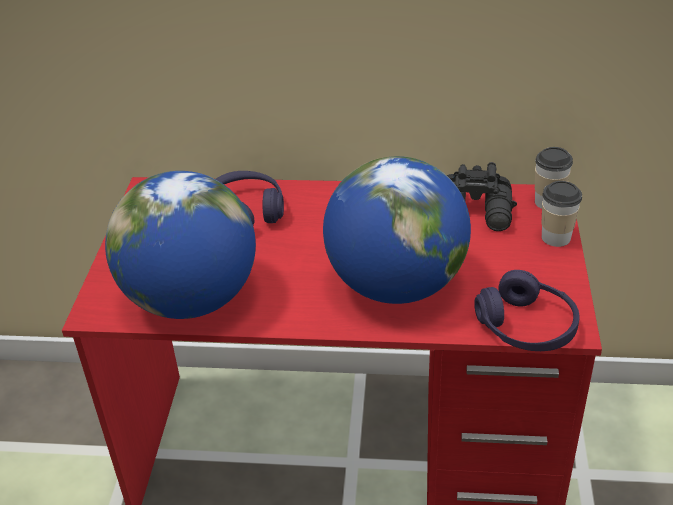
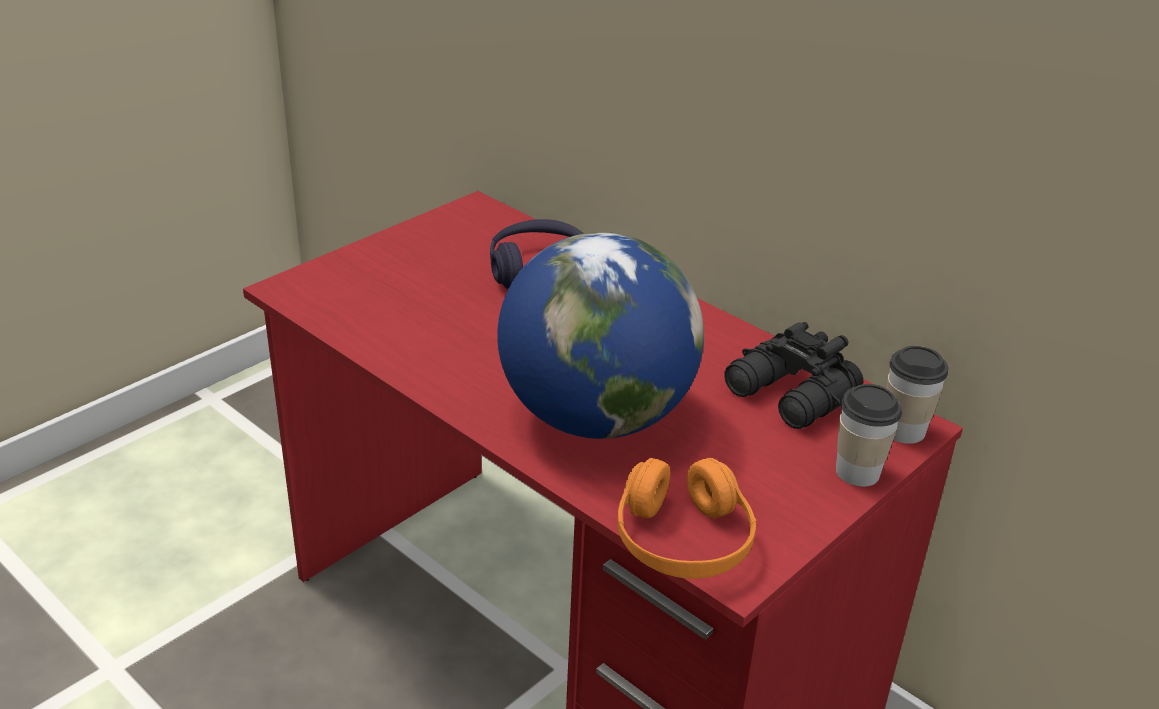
camera: 35 degrees right, 5 degrees down
globe [105,171,256,319] -> none
purple headphones [474,270,579,351] -> orange headphones [618,458,757,579]

